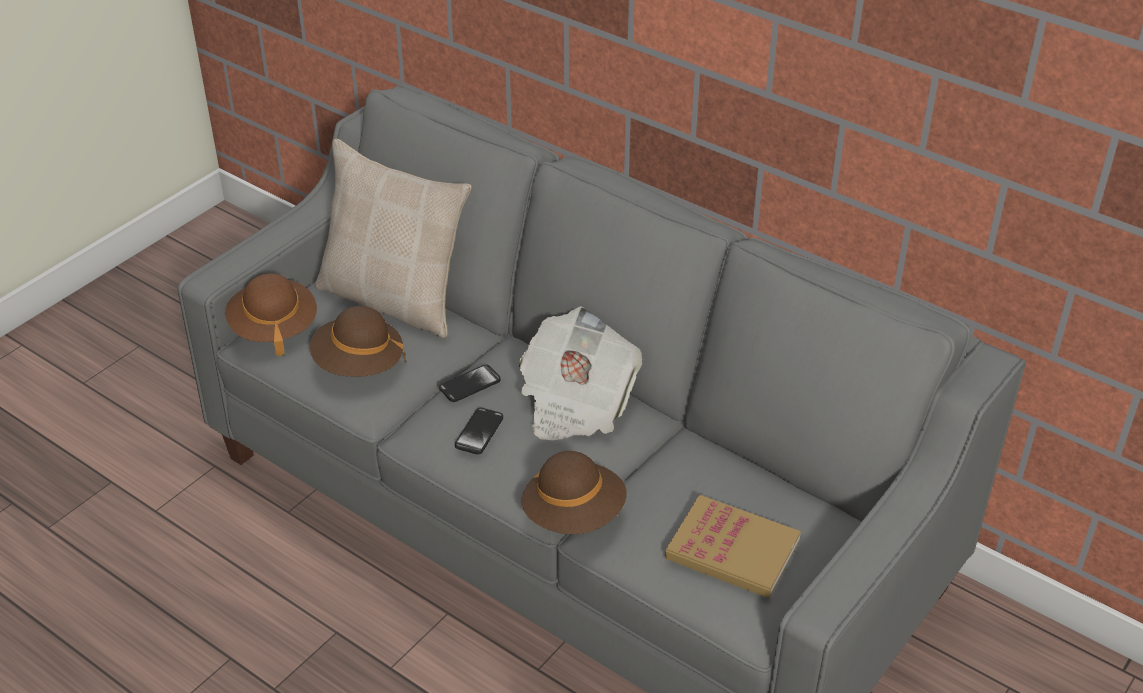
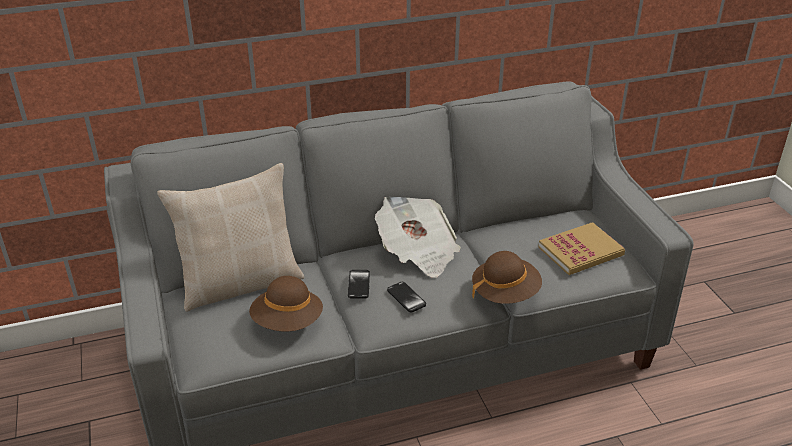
camera: 55 degrees left, 5 degrees down
brown hat [225,273,317,356] -> none

